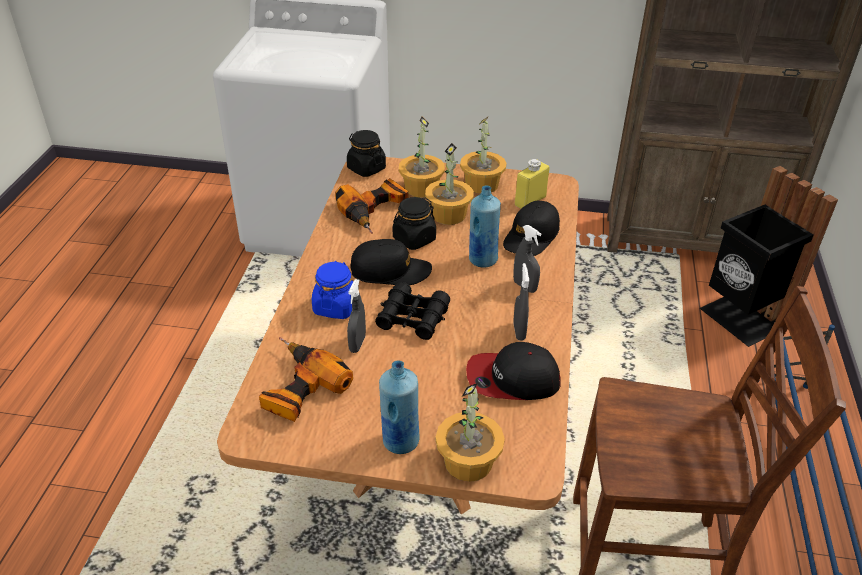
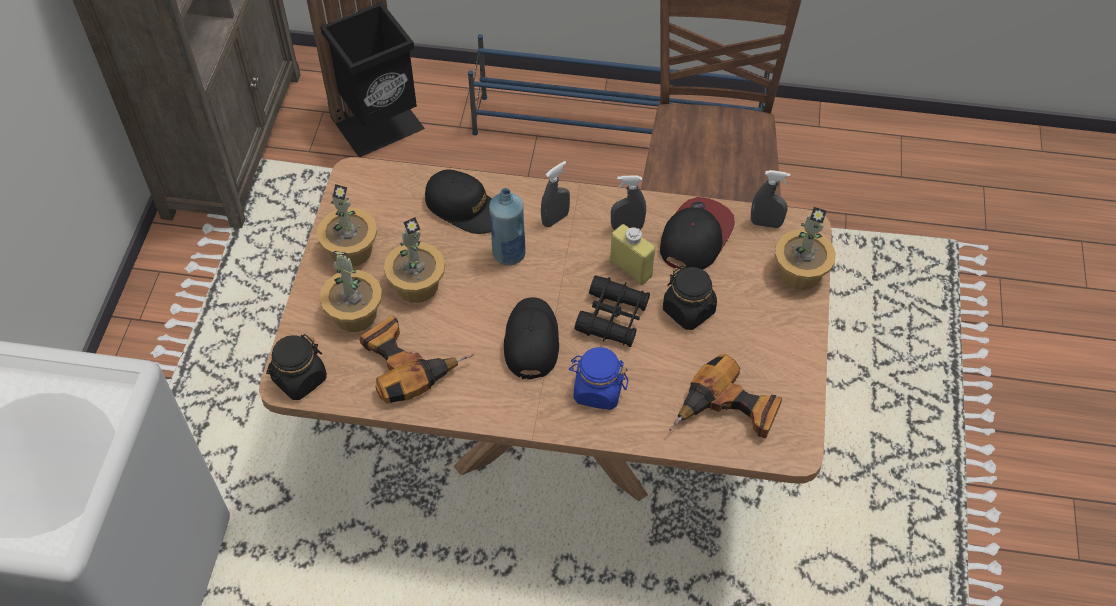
camera: 90 degrees left, 15 degrees up
grey spray bottle [347,279,366,353] -> grey spray bottle moved to [751,170,791,228]
blue bottle [379,360,420,454] -> none
black jar [393,197,436,250] -> black jar moved to [663,266,717,330]
cap [466,342,561,400] -> cap turned 150 degrees counterclockwise [660,197,735,270]
yellow bottle [515,159,549,209] -> yellow bottle moved to [610,224,655,285]

